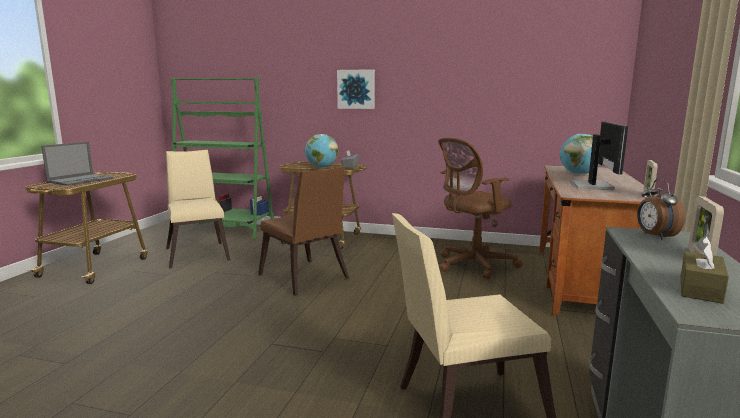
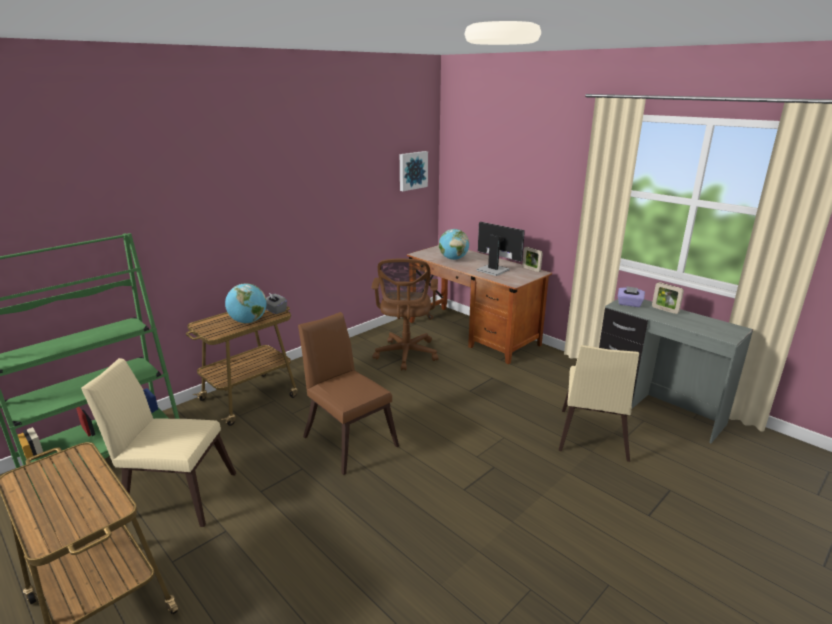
camera: 60 degrees left, 10 degrees up
laptop [41,142,113,186] -> none
brown chair [258,166,349,296] -> brown chair turned 120 degrees counterclockwise [298,312,399,475]
picture [337,69,375,109] -> picture moved to [400,151,428,191]
alarm clock [637,179,685,240] -> purple tissue box [618,286,645,307]
brown tissue box [681,236,729,304] -> none

